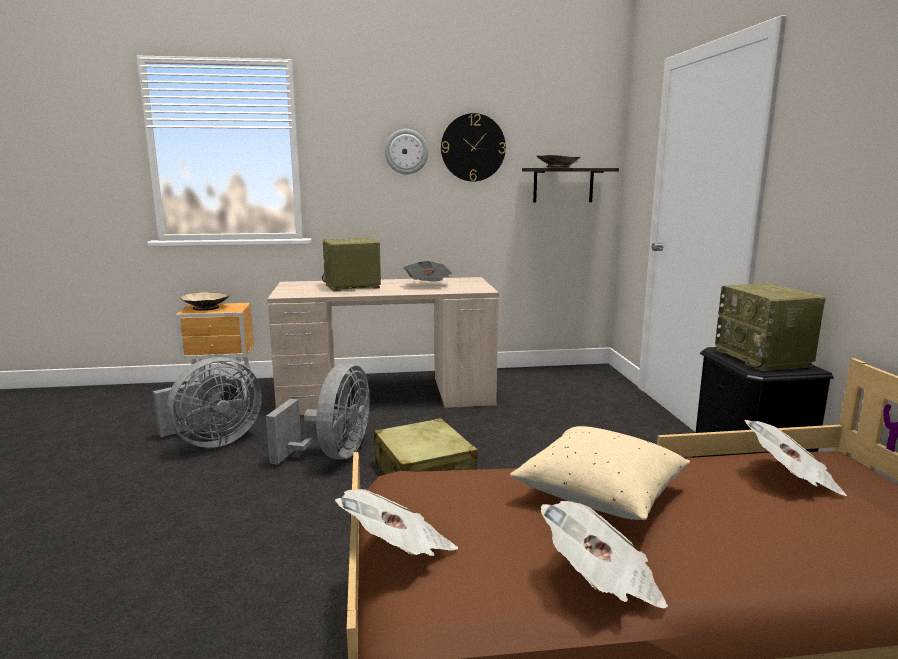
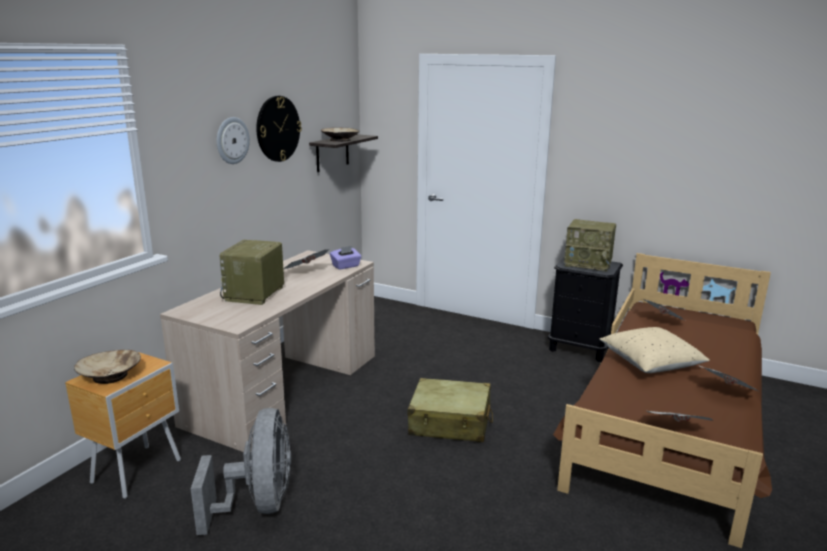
camera: 55 degrees left, 5 degrees up
grey fan [266,363,370,465] -> none
none -> purple tissue box [330,246,362,270]

